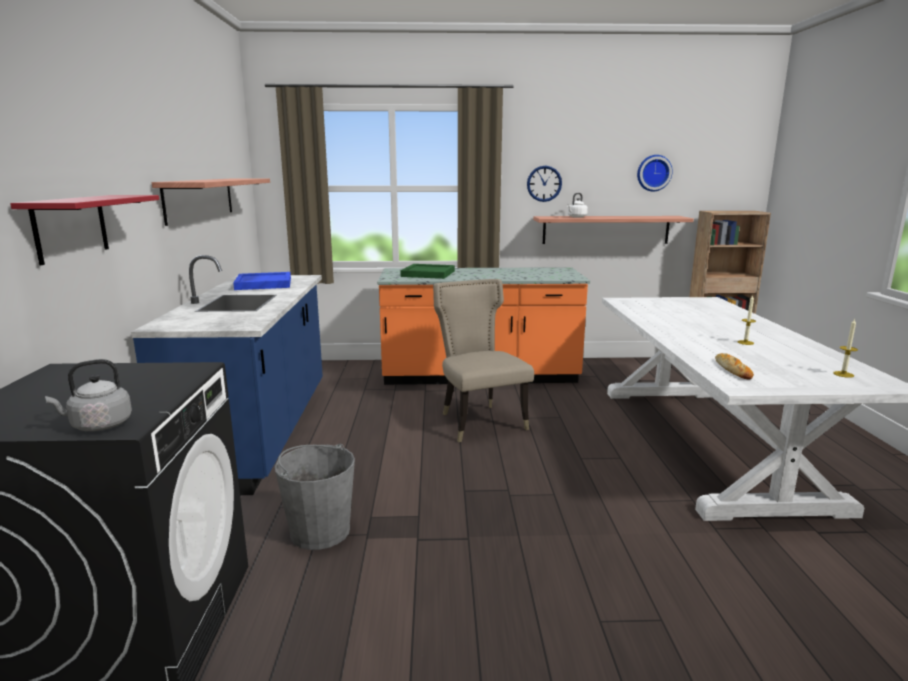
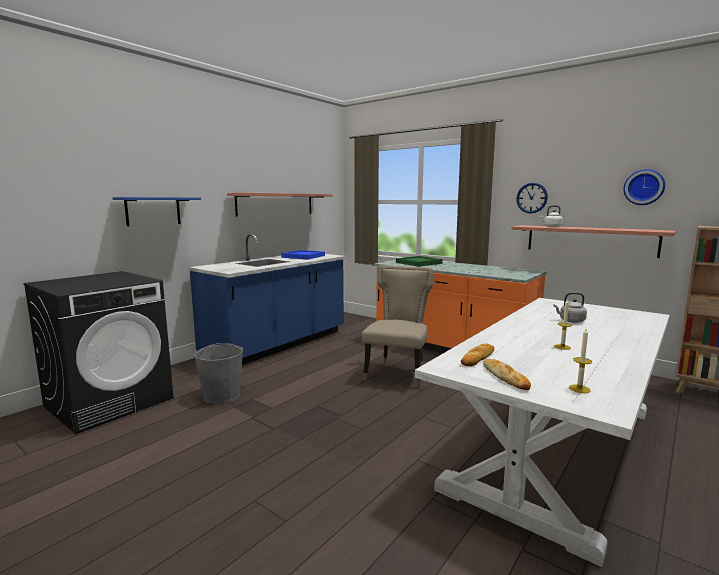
camera: 40 degrees right, 5 degrees down
red shelf [10,195,159,265] -> blue shelf [112,197,201,226]
grey kettle [45,359,132,431] -> grey kettle moved to [553,292,587,323]
none -> bread [483,359,531,390]

